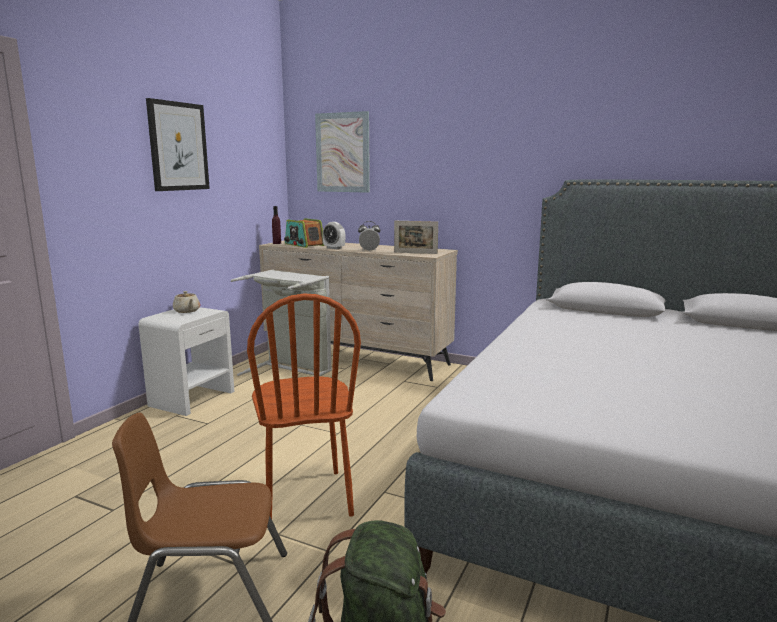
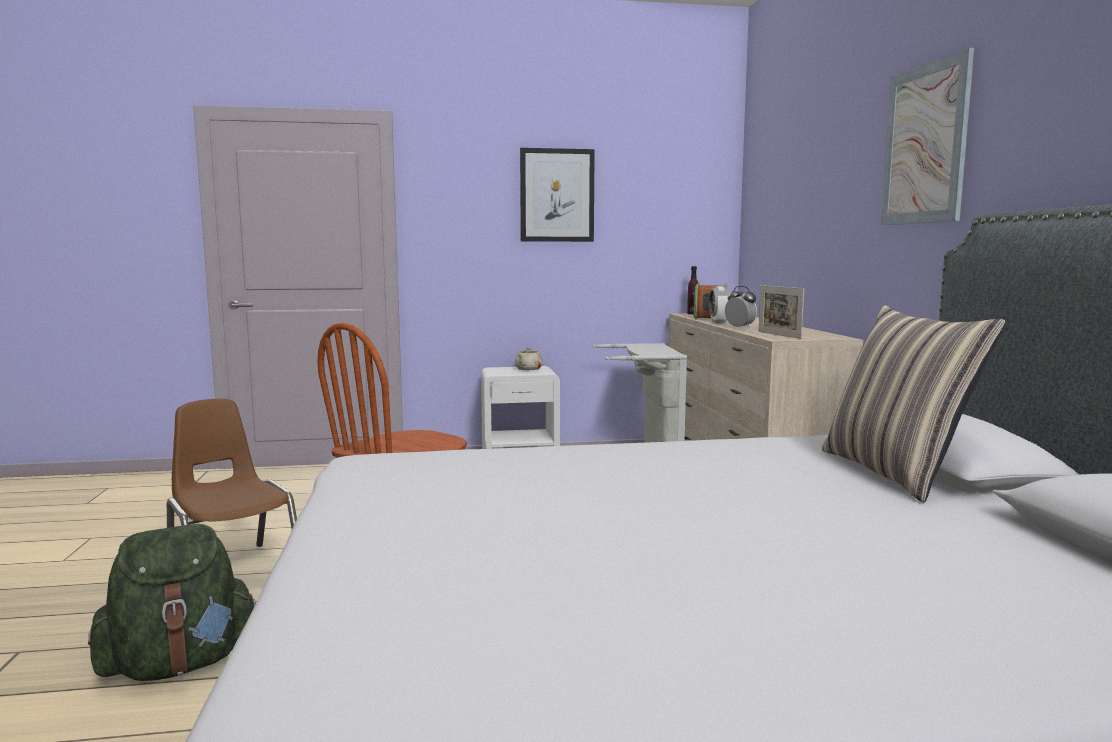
camera: 55 degrees right, 5 degrees down
picture [315,111,370,193] -> picture moved to [881,48,974,225]
none -> pillow [822,305,1006,503]

